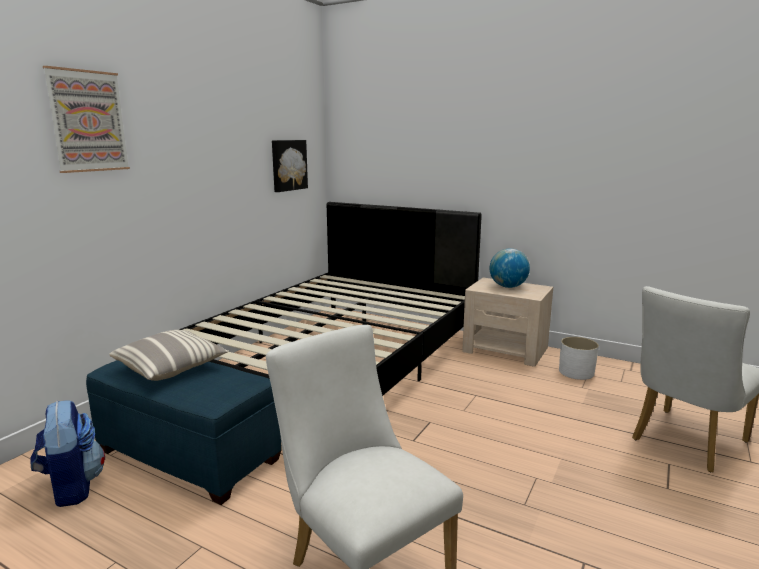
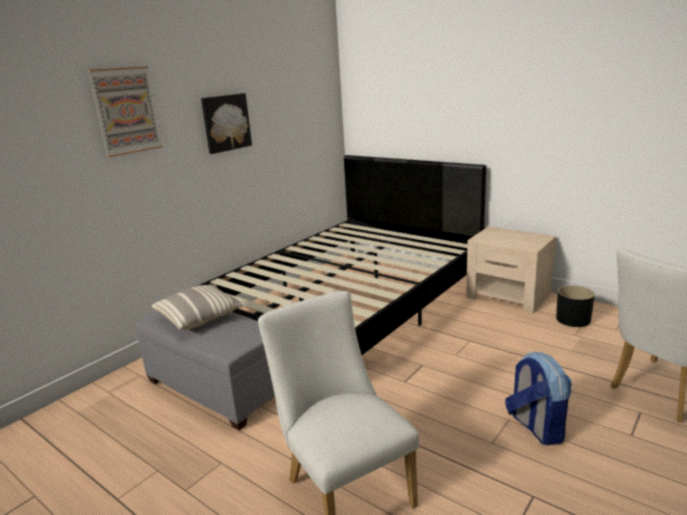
camera: 10 degrees right, 5 degrees up
backpack [30,400,105,507] -> backpack moved to [505,352,572,445]
blue ottoman [86,360,282,505] -> grey ottoman [136,311,275,430]
picture [272,140,308,192] -> picture moved to [201,93,252,154]
globe [489,249,530,288] -> none
white planter [559,337,599,380] -> black planter [556,285,595,327]

